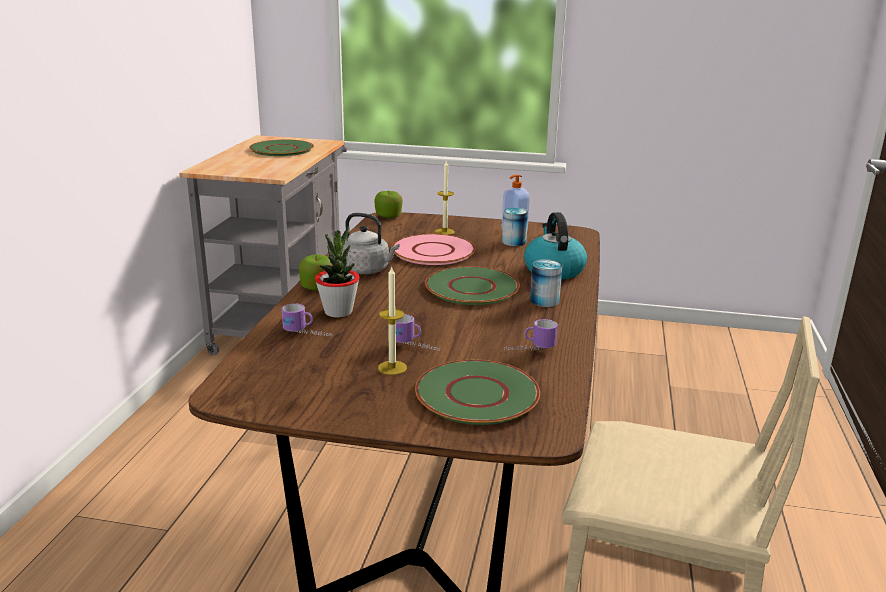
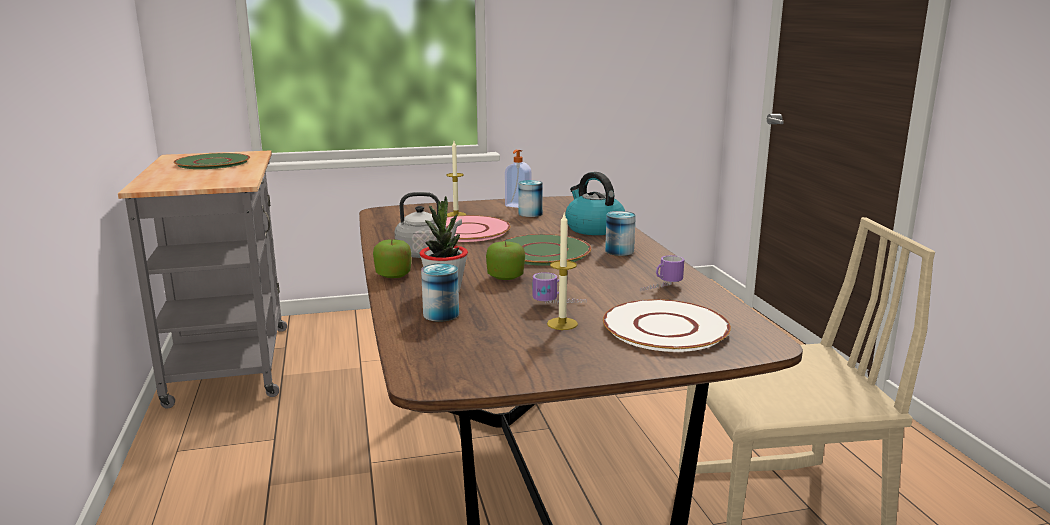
camera: 25 degrees left, 5 degrees down
mug [282,303,332,337] -> can [421,263,459,322]
apple [374,190,403,218] -> apple moved to [486,241,525,280]
green plate [415,360,540,425] -> white plate [603,299,731,352]

